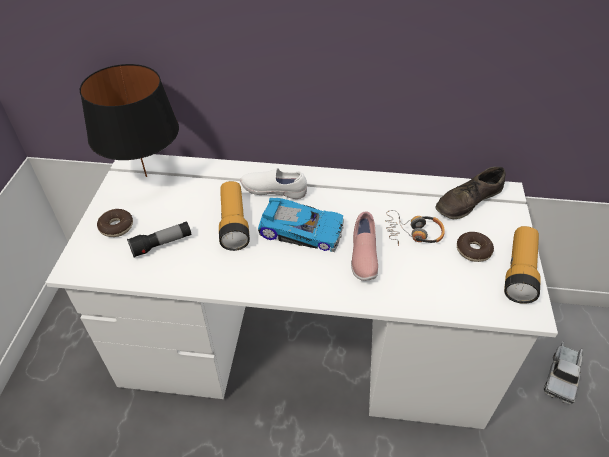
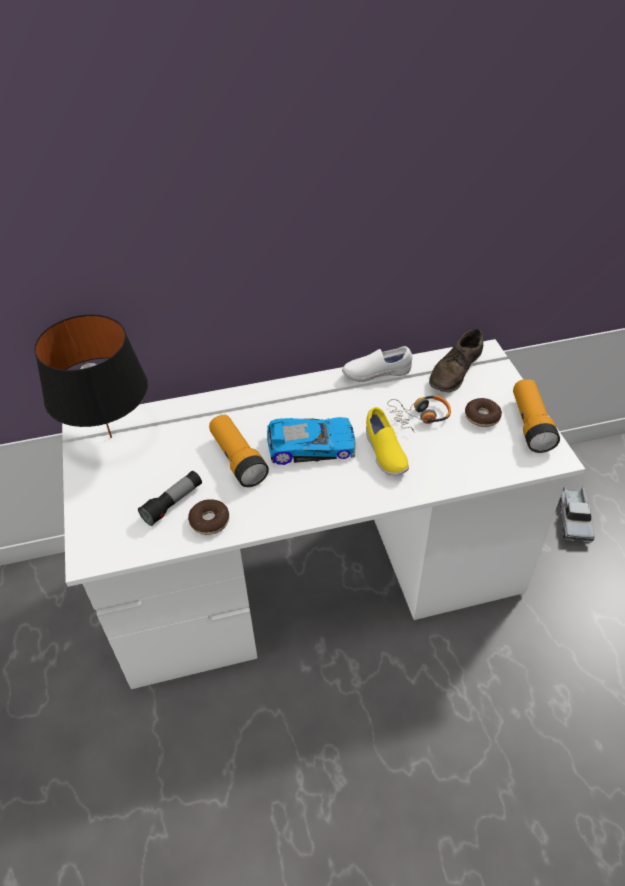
camera: 20 degrees left, 0 degrees up
donut [97,209,133,237] -> donut moved to [188,499,229,535]
white shoe [240,168,307,199] -> white shoe moved to [342,346,413,382]
pink shoe [351,211,378,281] -> yellow shoe [366,407,409,476]

